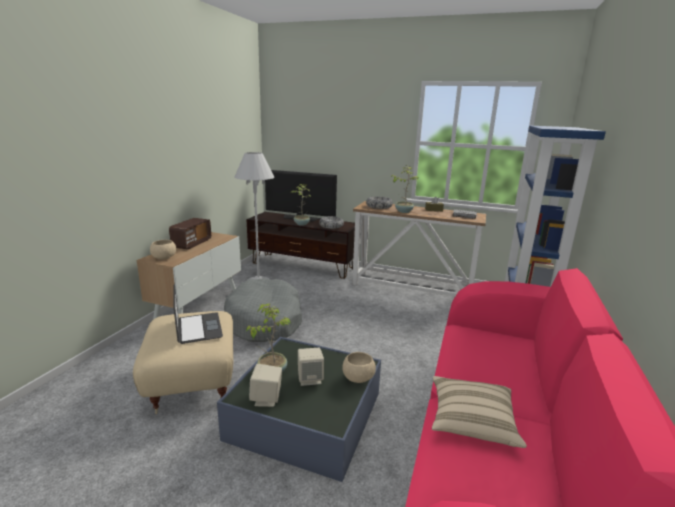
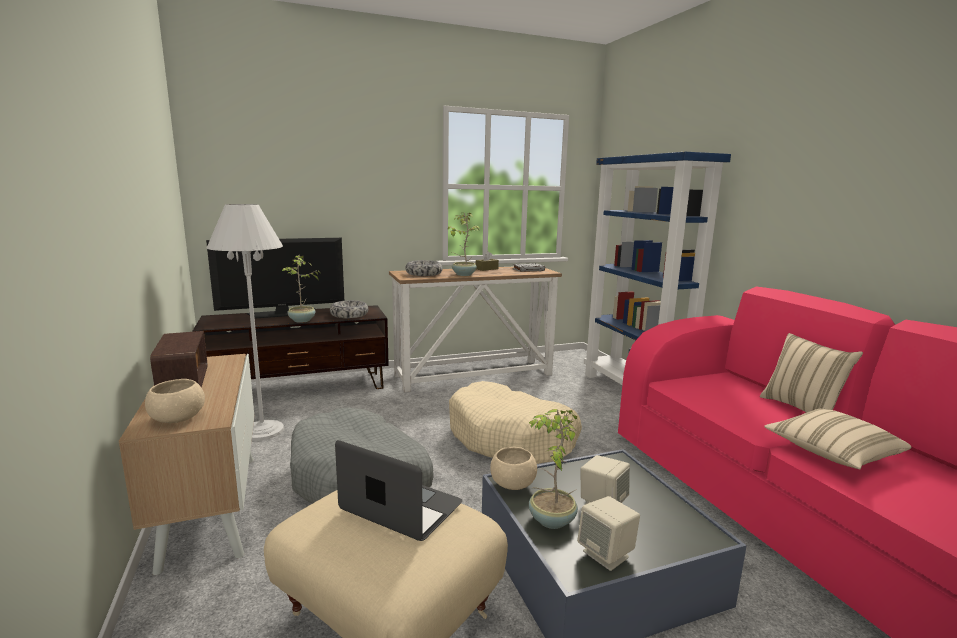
camera: 40 degrees left, 5 degrees down
beige bowl [342,352,376,383] -> beige bowl moved to [490,447,537,490]
none -> beige dog bed [449,381,582,464]
none -> beige pillow [760,333,863,413]

